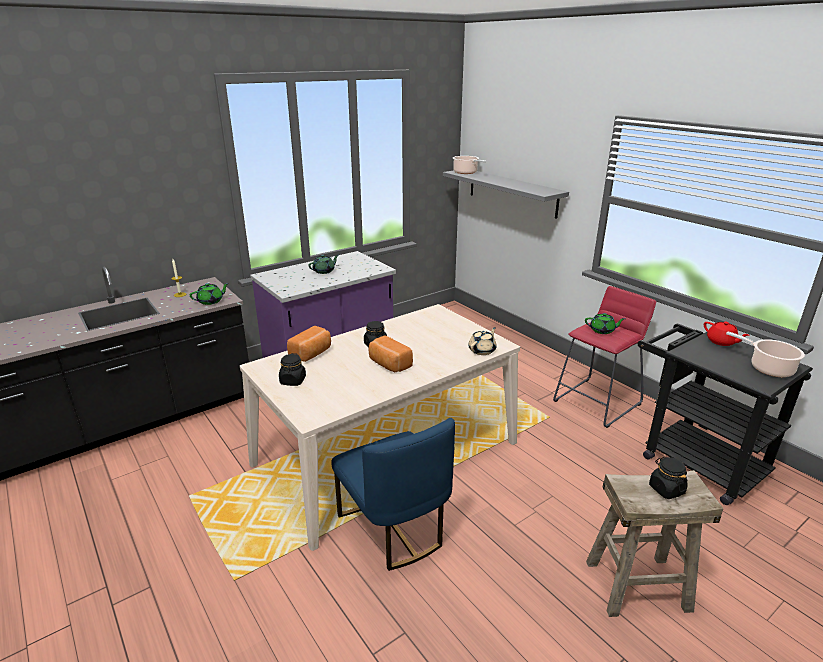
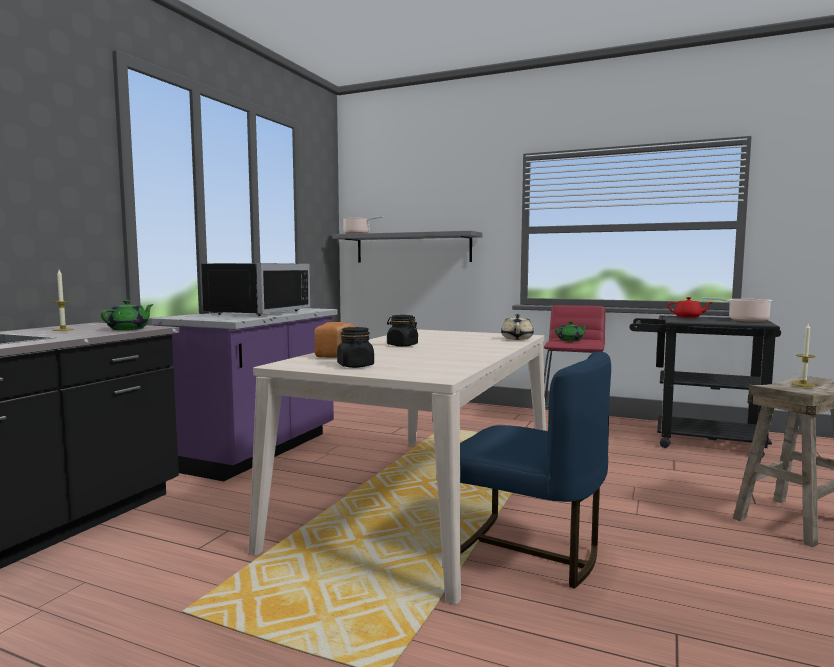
camera: 30 degrees left, 20 degrees down
green teapot [309,255,339,274] -> black microwave [200,263,310,316]
bread [369,336,413,372] -> none
black jar [649,457,688,499] -> candle [792,324,816,387]

